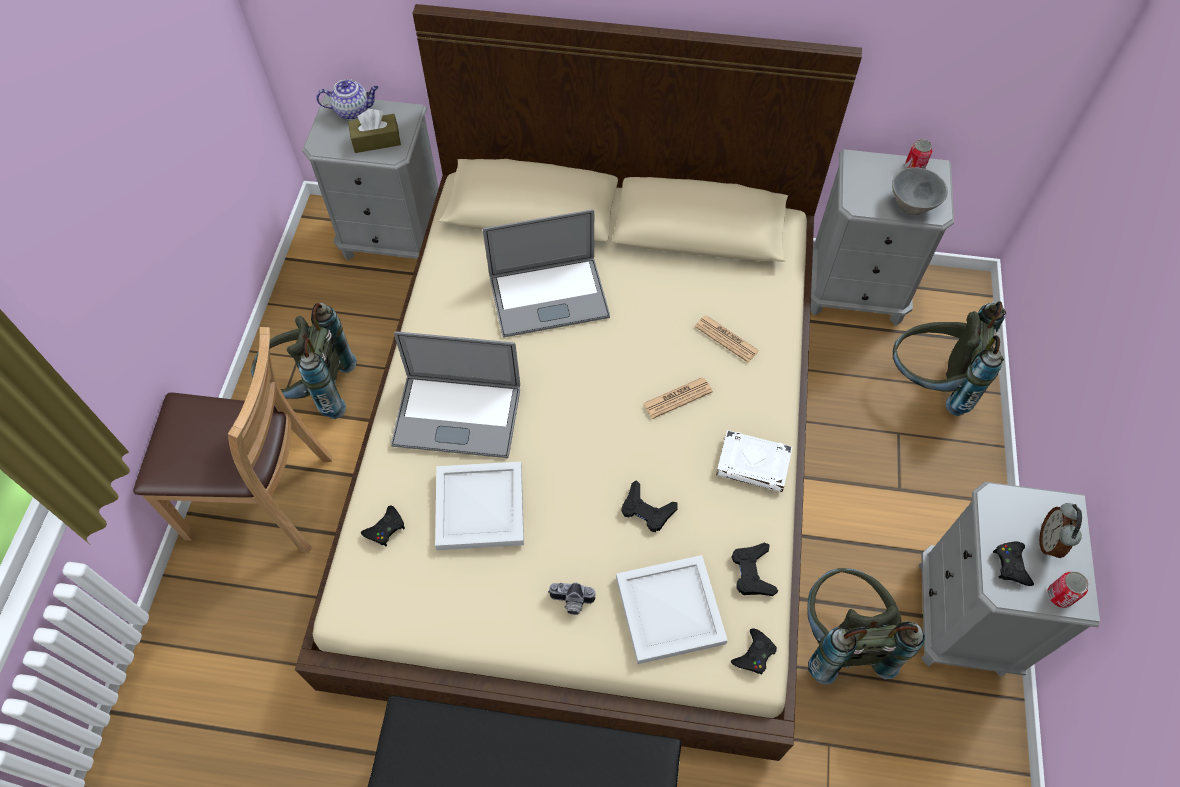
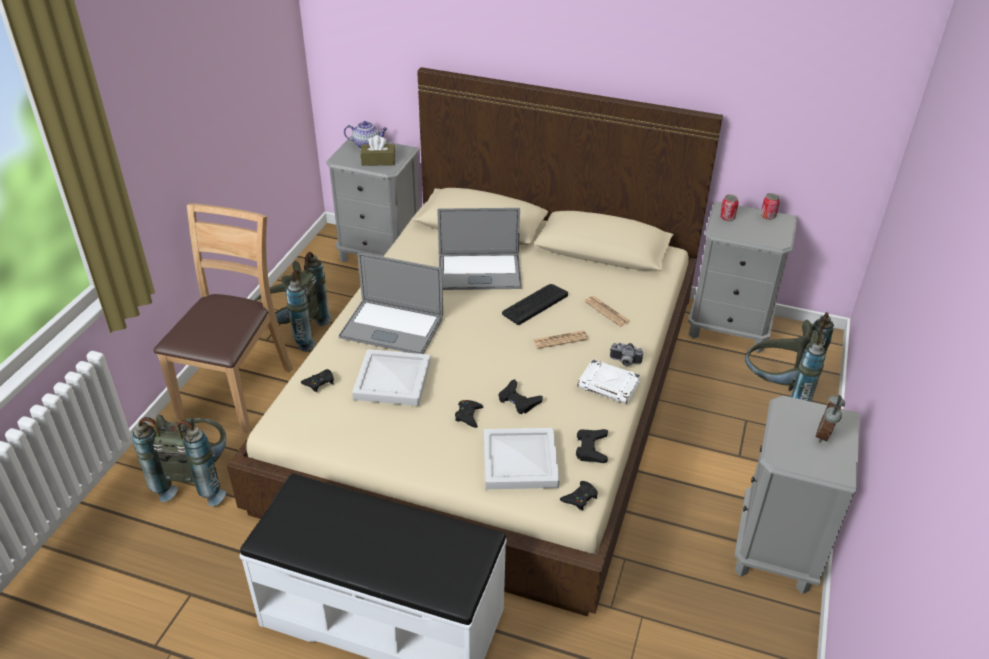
camera: 10 degrees right, 20 degrees down
brown chair [133,327,332,553] -> brown chair turned 90 degrees counterclockwise [153,204,293,433]
camera [548,583,596,615] -> camera moved to [610,343,643,366]
grey backpack [807,568,925,685] -> grey backpack moved to [132,415,226,507]
grey bowl [892,167,948,215] -> none
black game controller [993,542,1034,586] -> black game controller moved to [455,400,483,428]
can [1047,572,1089,608] -> can moved to [720,194,739,221]
none -> keyboard [502,284,568,325]

